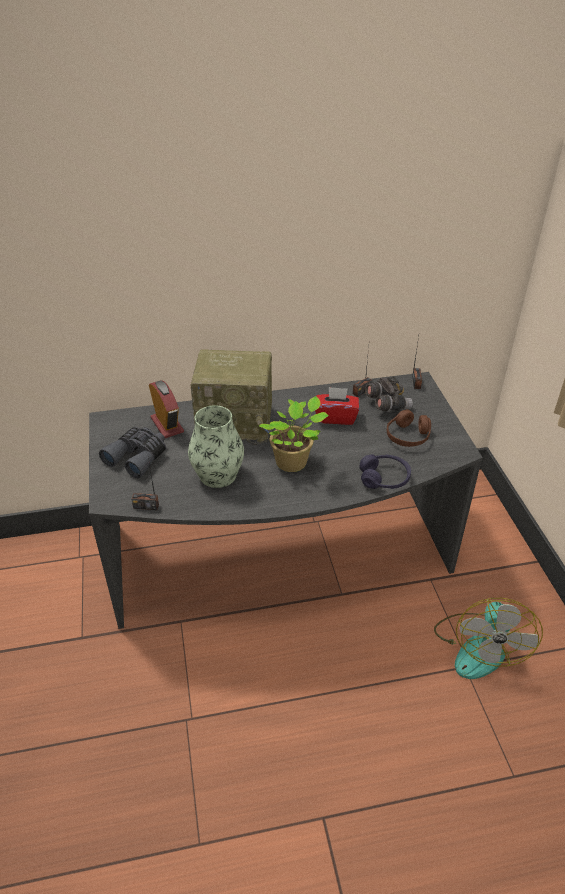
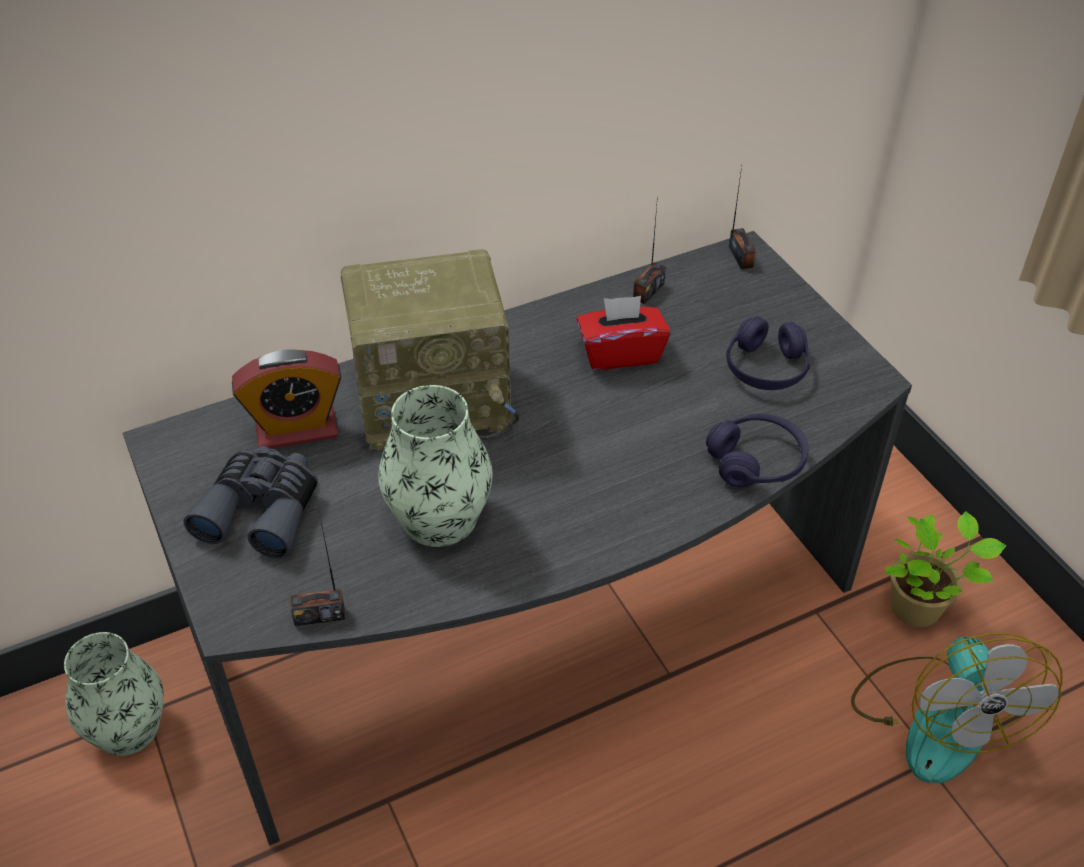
camera: 15 degrees left, 5 degrees up
alarm clock [149,380,184,438] -> alarm clock turned 120 degrees clockwise [232,349,341,449]
potted plant [259,396,329,472] -> potted plant moved to [885,511,1006,627]
grey binoculars [365,376,413,411] -> none
brown headphones [387,409,431,447] -> purple headphones [726,316,810,390]
none -> vase [64,632,164,756]

